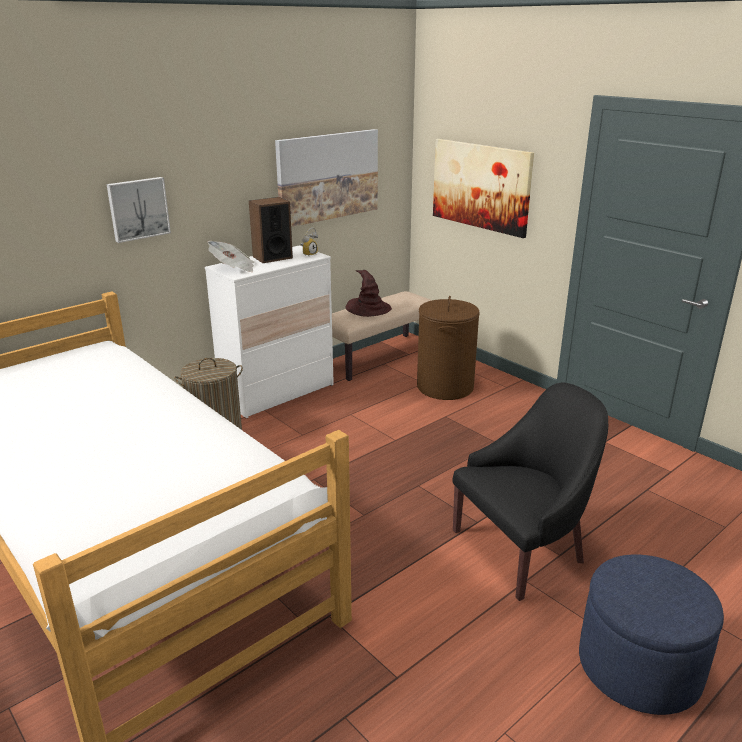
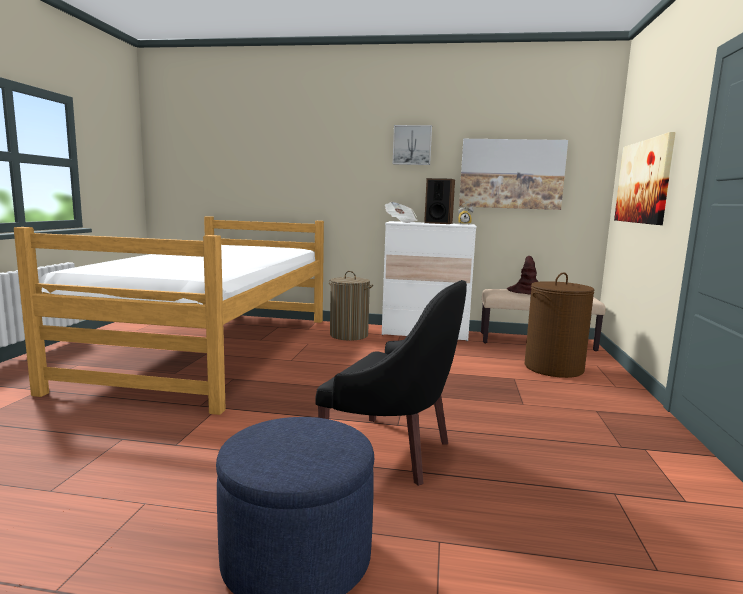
camera: 50 degrees right, 15 degrees down
picture [106,177,171,243] -> picture moved to [393,125,432,165]

